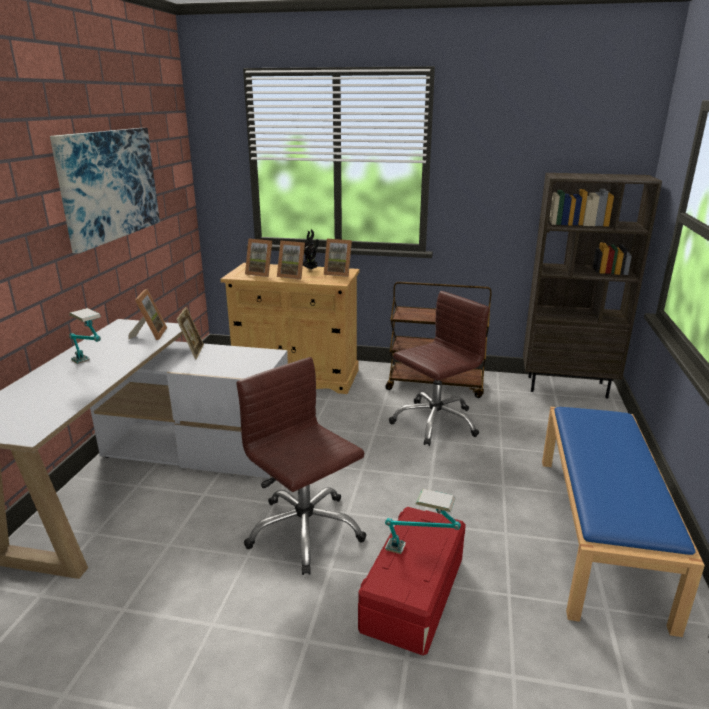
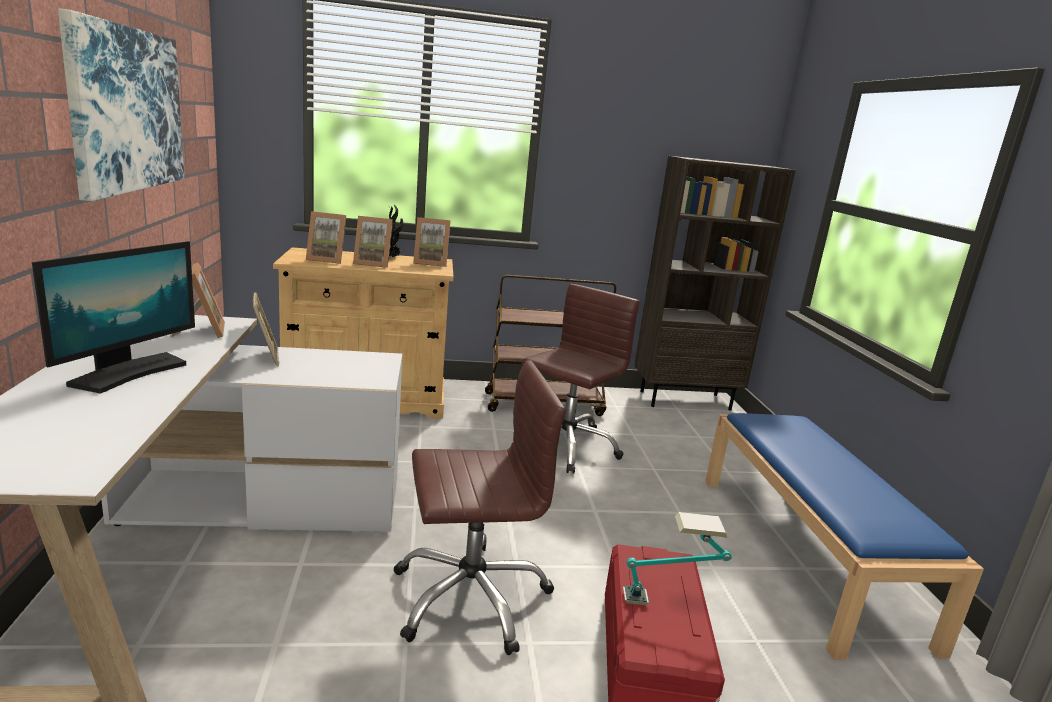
camera: 20 degrees left, 5 degrees down
table lamp [69,308,101,364] -> monitor [32,241,195,394]
brown office chair [236,357,366,575] -> brown office chair turned 135 degrees clockwise [394,360,566,655]

